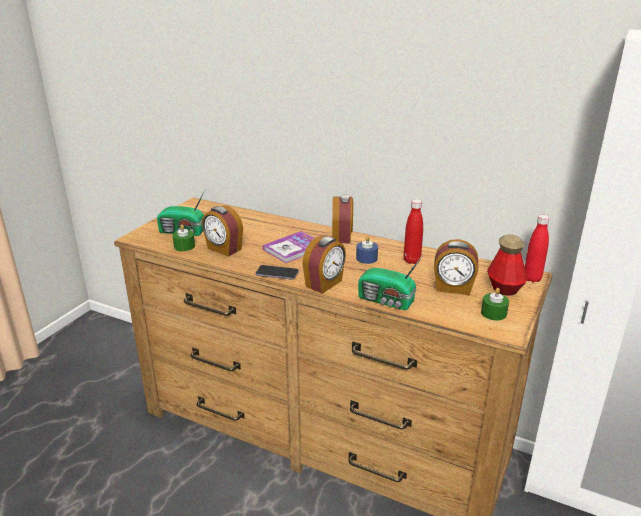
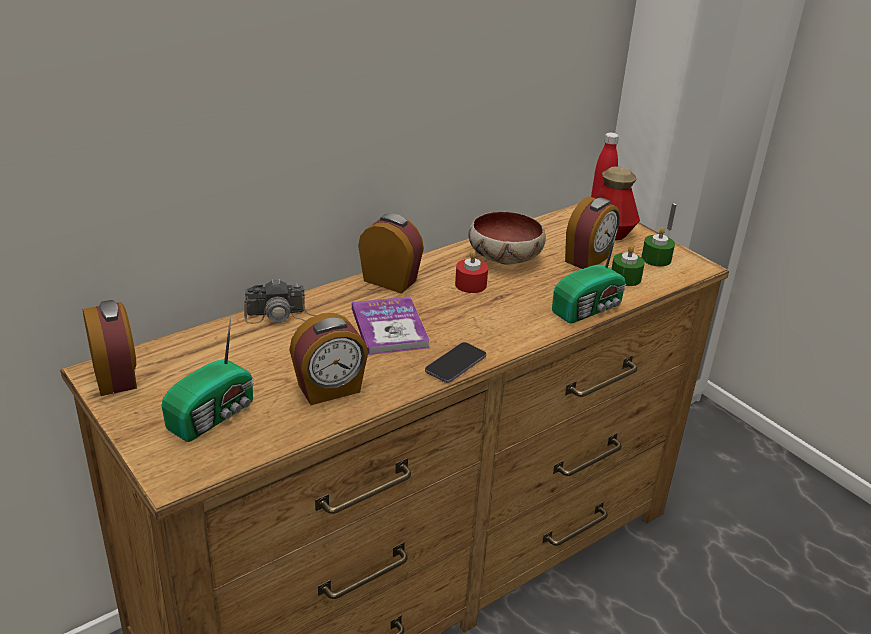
camera: 65 degrees left, 5 degrees up
green candle [173,224,195,251] -> green candle moved to [612,245,645,286]
alarm clock [302,236,346,294] -> alarm clock moved to [83,300,137,396]
blue candle [356,235,378,264] -> red candle [455,251,488,293]
red bottle [404,199,423,264] -> bowl [468,211,546,265]
none -> camera [244,279,316,324]

